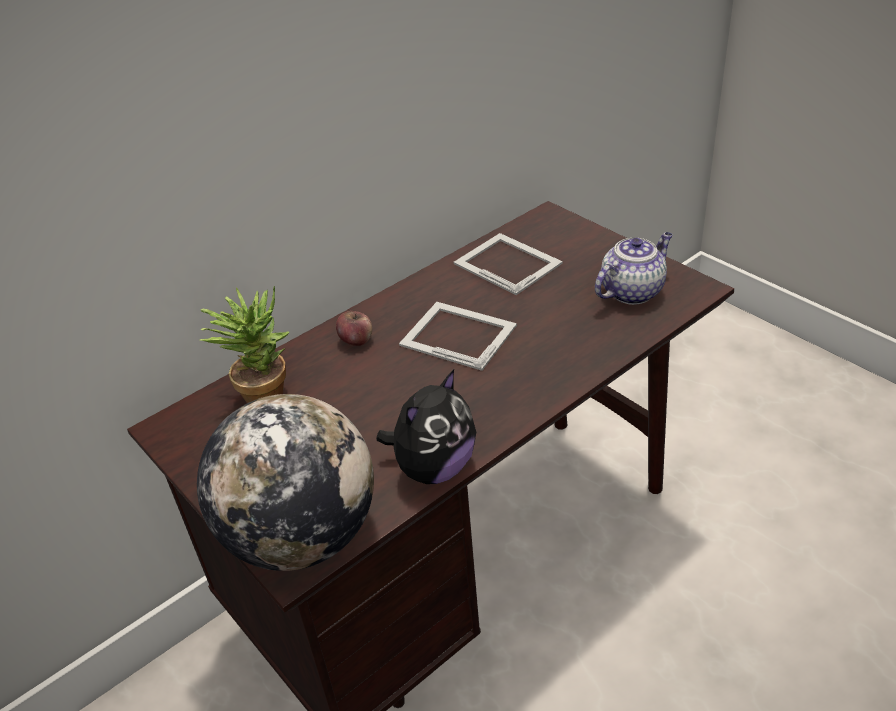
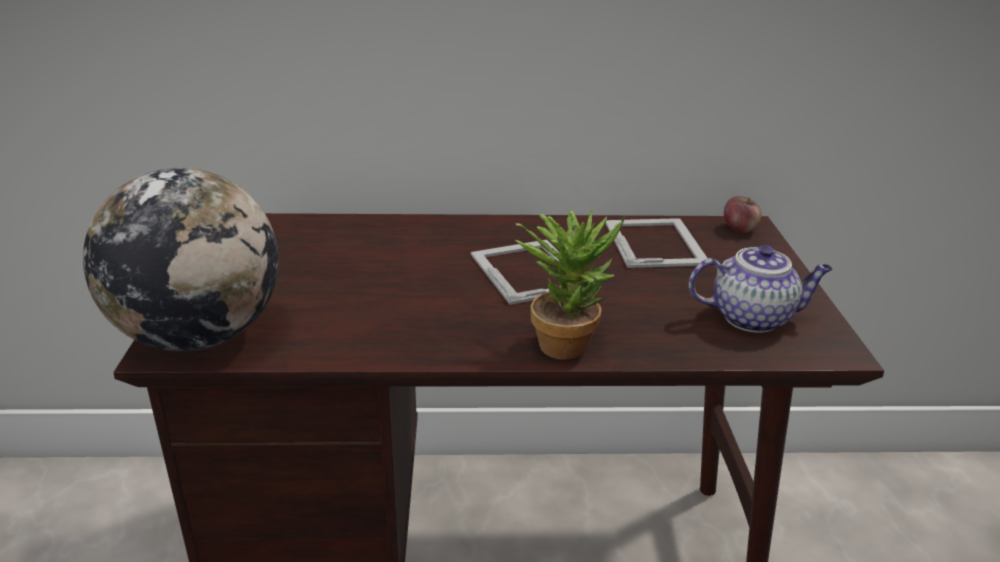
camera: 35 degrees right, 10 degrees down
potted plant [200,286,290,403] -> potted plant moved to [515,209,625,360]
apple [336,311,372,346] -> apple moved to [724,196,761,233]
plush toy [376,369,476,484] -> none

